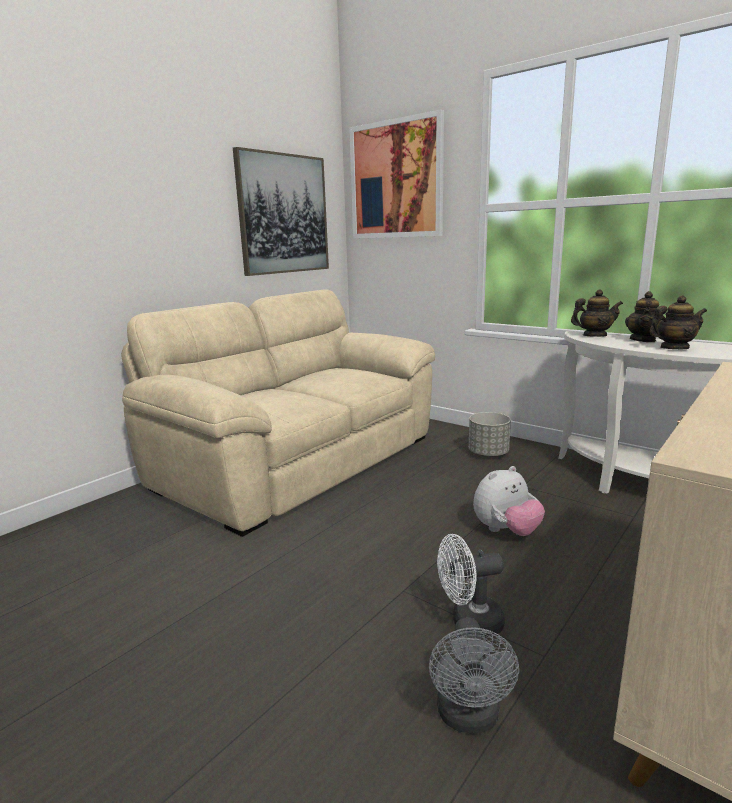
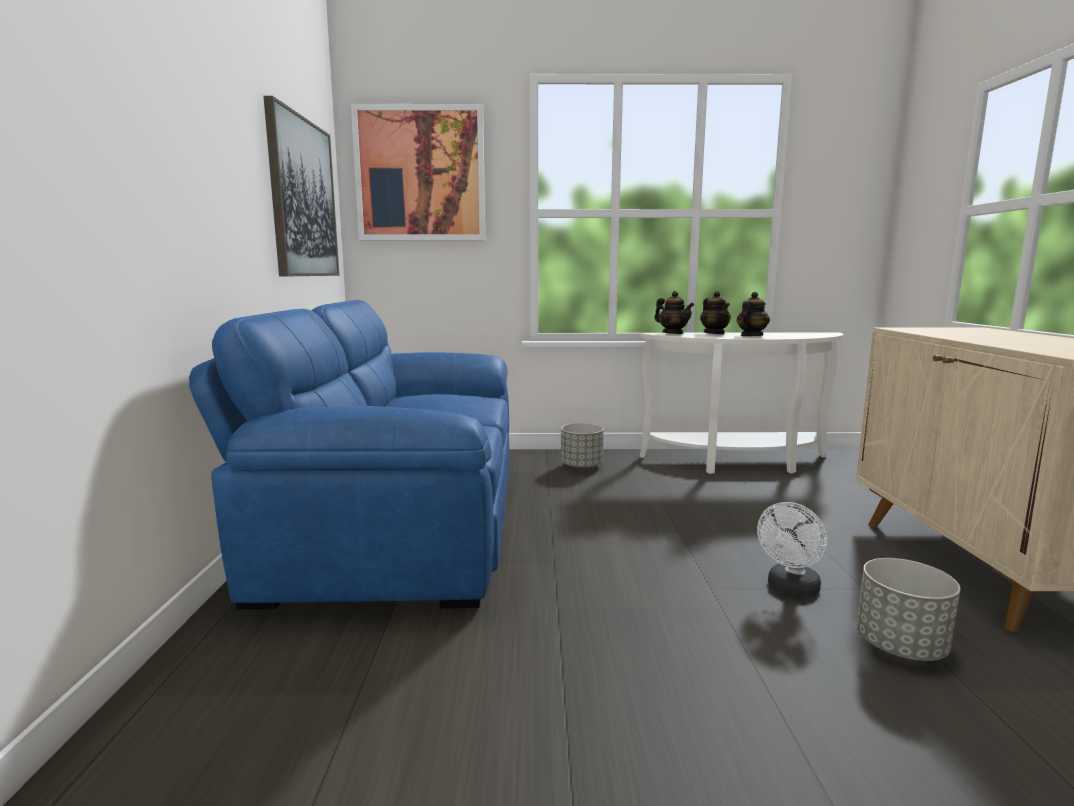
camera: 40 degrees left, 5 degrees down
beige sofa [121,289,435,537] -> blue sofa [189,300,510,609]
grey fan [429,617,519,734] -> grey planter [857,558,960,661]
plush toy [473,466,545,536] -> none
teapot [571,290,623,337] -> teapot turned 90 degrees clockwise [655,291,694,334]

